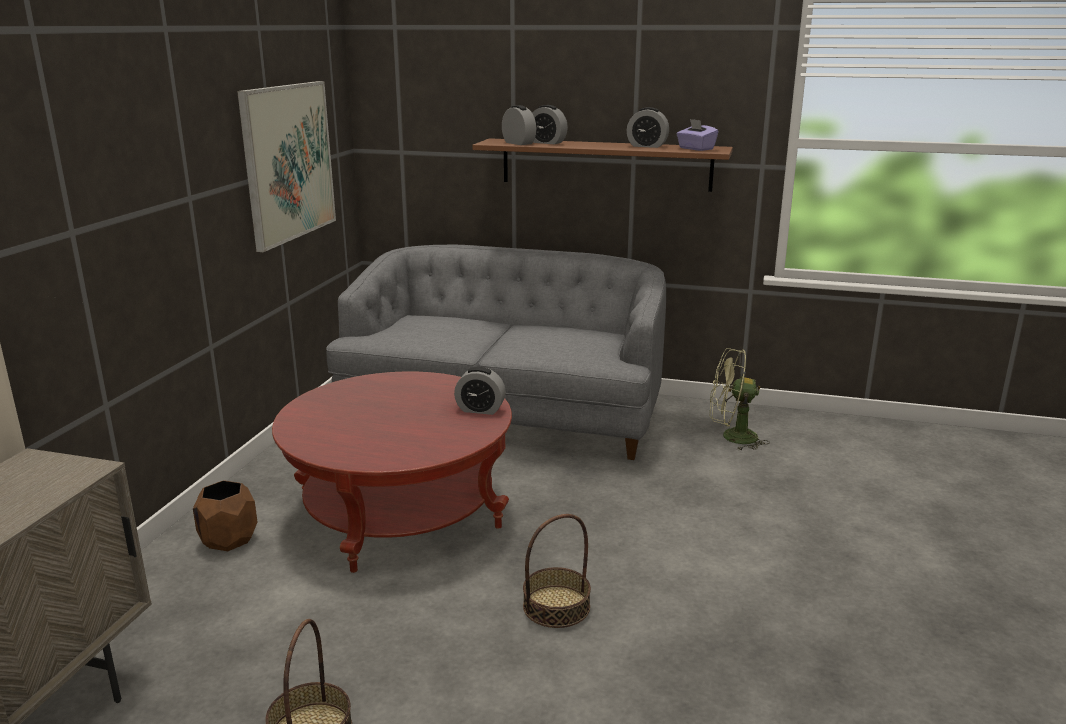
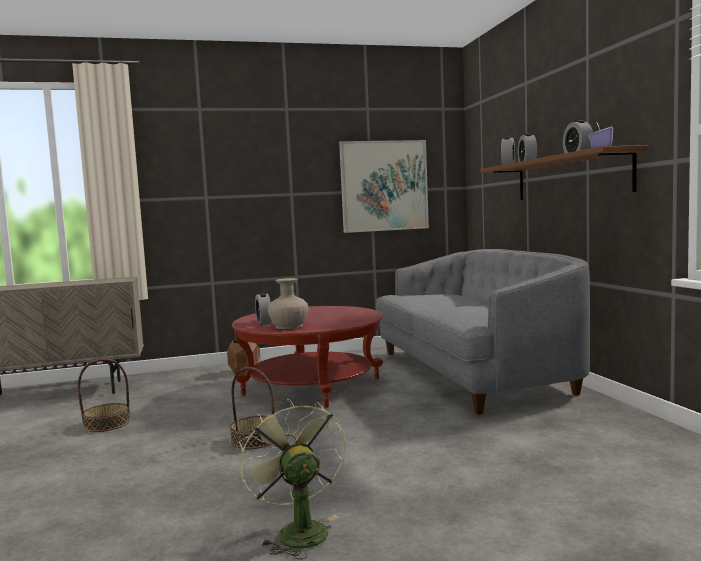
camera: 60 degrees right, 15 degrees down
alarm clock [454,367,506,415] -> alarm clock moved to [255,293,272,324]
green fan [710,348,770,450] -> green fan moved to [239,399,346,560]
none -> beige vase [268,278,309,329]

